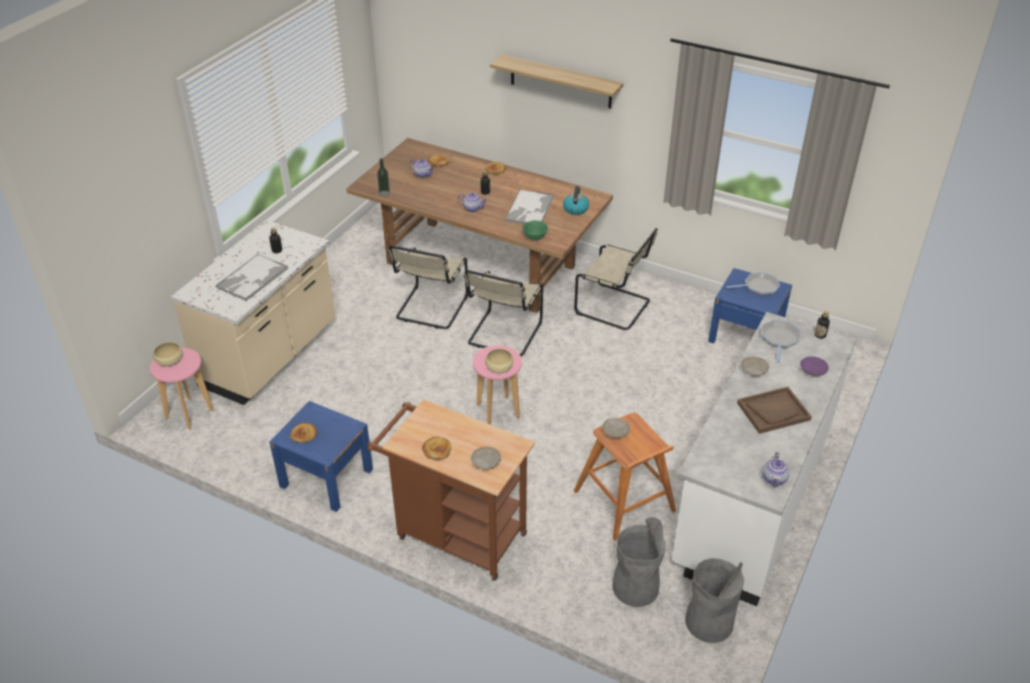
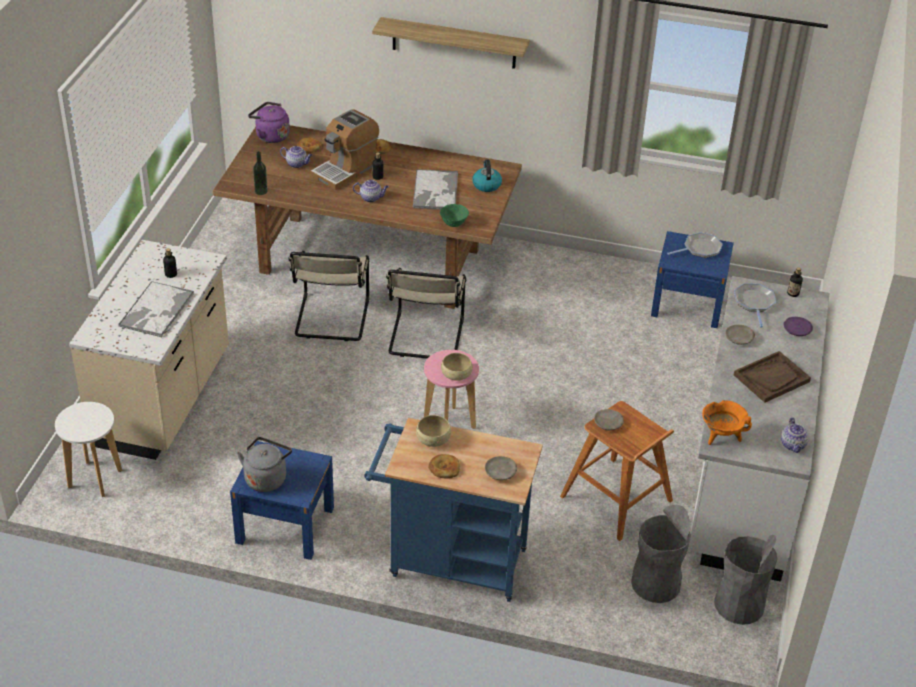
camera: 15 degrees left, 0 degrees up
pink stool [150,348,214,430] -> white stool [55,402,122,497]
beige bowl [153,342,183,366] -> beige bowl moved to [416,415,451,447]
bread [290,423,317,443] -> grey kettle [237,437,292,492]
brown cart [367,399,535,581] -> blue cart [364,418,543,602]
beige chair [574,228,658,330] -> none
none -> purple kettle [248,102,290,143]
none -> coffee machine [310,109,379,190]
none -> orange cooking pot [702,400,752,445]

